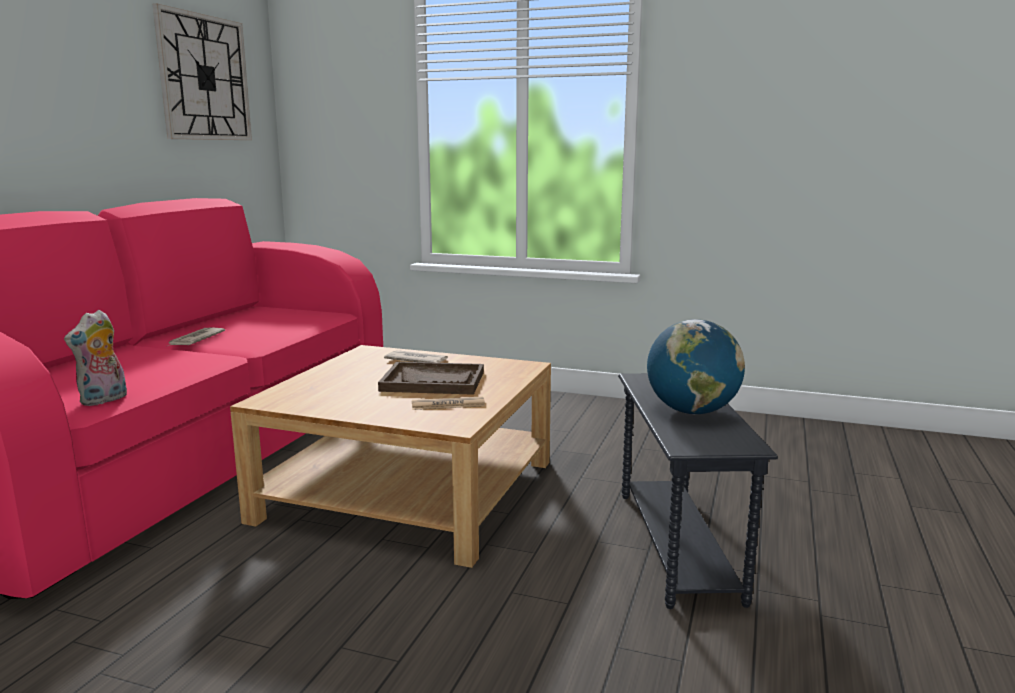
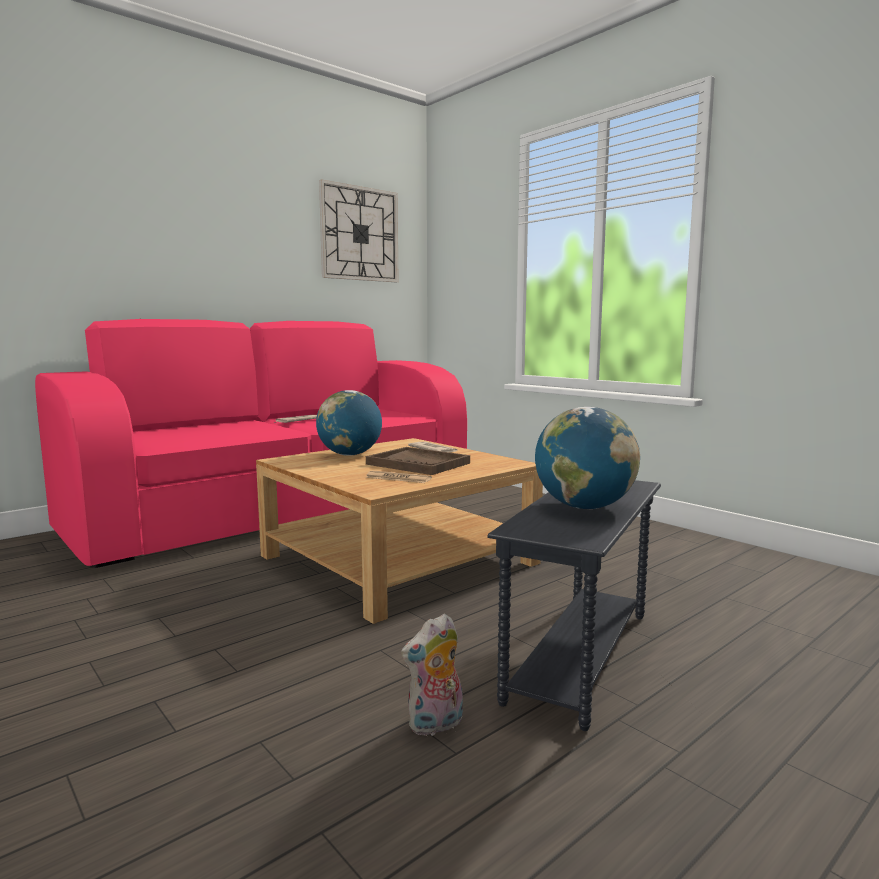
camera: 30 degrees right, 5 degrees down
plush toy [64,310,127,406] -> plush toy moved to [401,613,463,736]
none -> globe [316,390,382,456]

